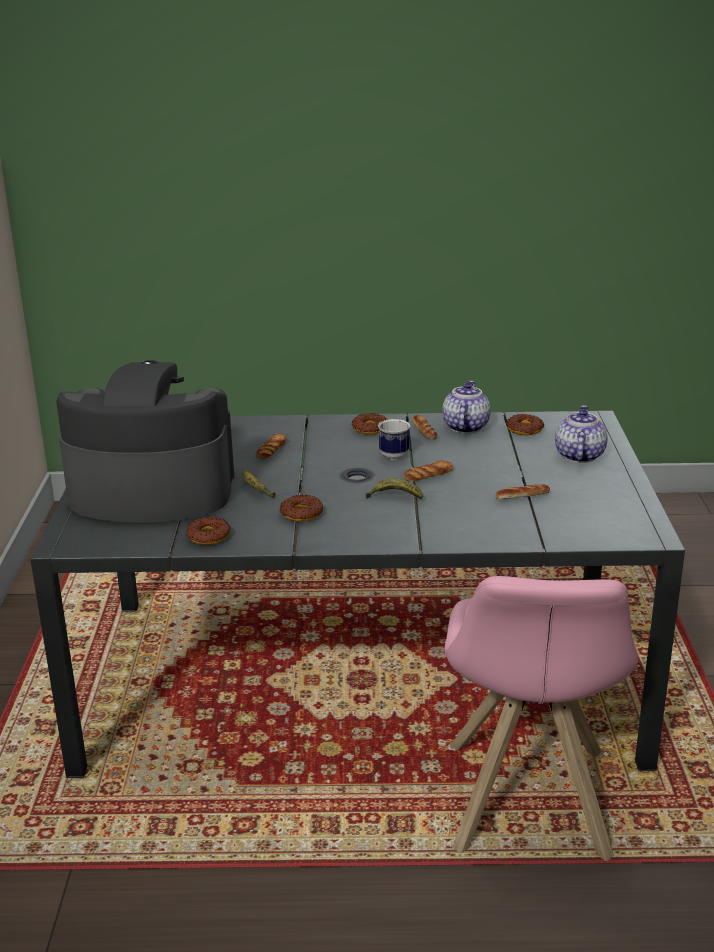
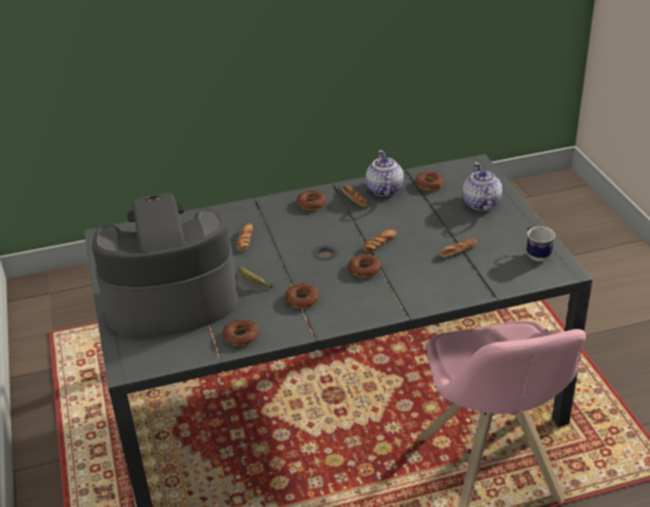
camera: 15 degrees left, 10 degrees up
banana [366,479,423,499] -> donut [348,254,381,278]
mug [378,419,410,460] -> mug moved to [526,226,555,261]

